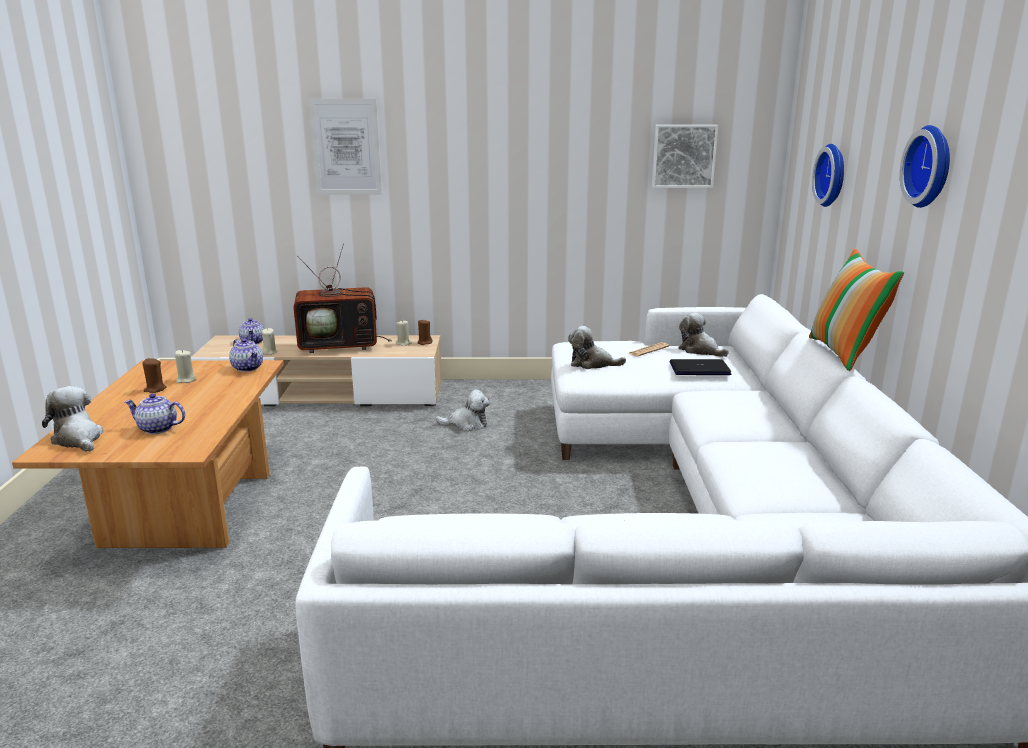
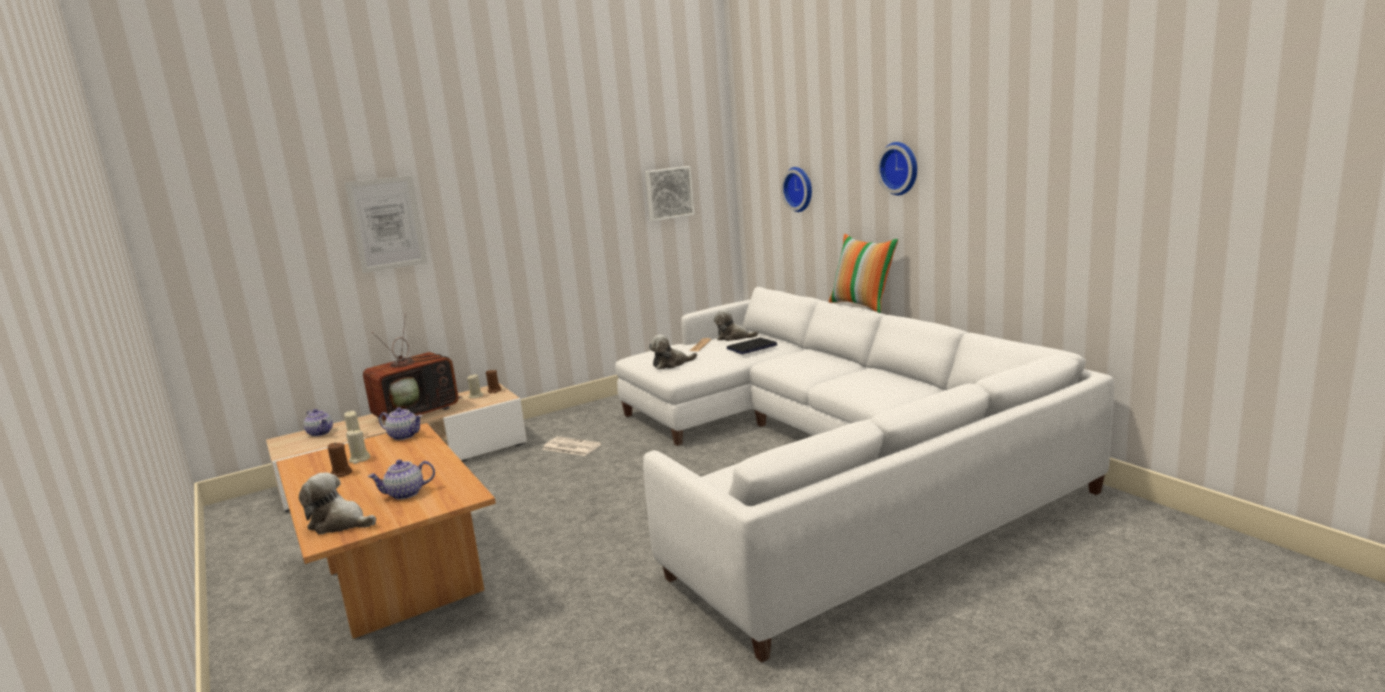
camera: 30 degrees left, 5 degrees down
plush toy [435,390,490,431] -> newspaper [542,436,601,456]

